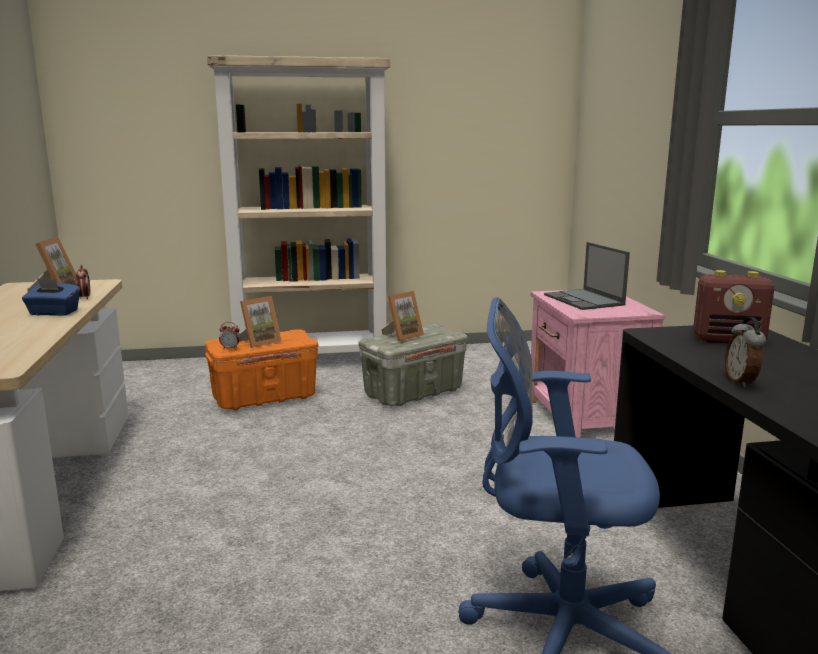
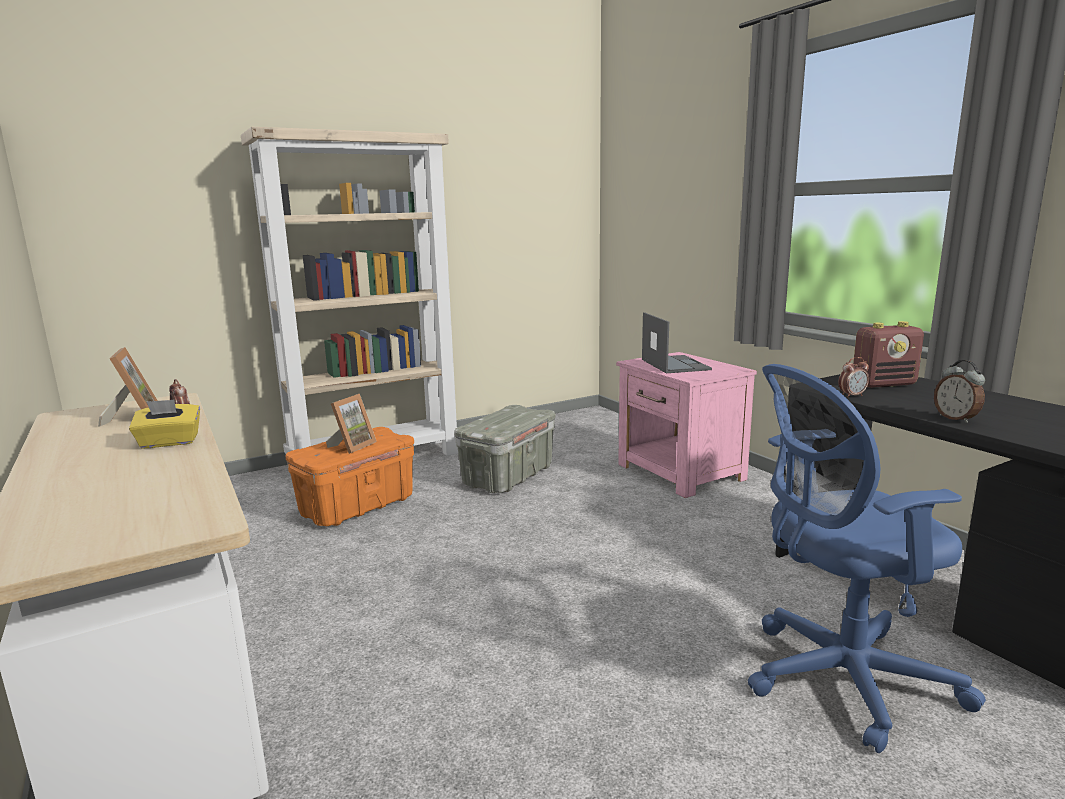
camera: 20 degrees left, 0 degrees up
blue tissue box [22,278,80,316] -> yellow tissue box [129,399,200,448]
alarm clock [219,322,240,350] -> alarm clock moved to [838,357,869,398]
picture frame [382,291,424,341] -> none
laptop [544,242,630,310] -> laptop turned 150 degrees counterclockwise [642,312,712,373]

